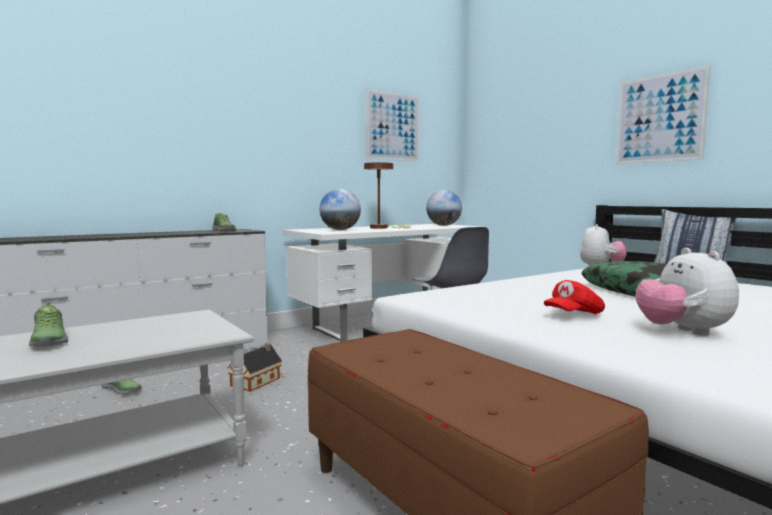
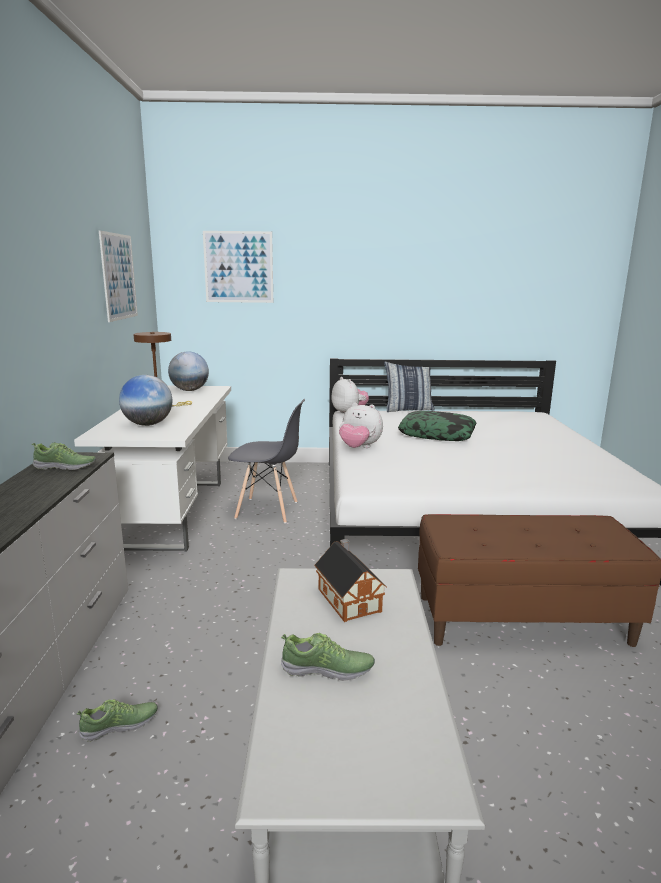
camera: 55 degrees left, 10 degrees up
toy house [227,343,282,392] -> toy house moved to [315,539,387,622]
red cap [544,280,605,315] -> none
picture [616,65,710,164] -> picture moved to [203,231,273,303]
plush toy [635,248,739,336] -> plush toy moved to [339,403,383,448]

